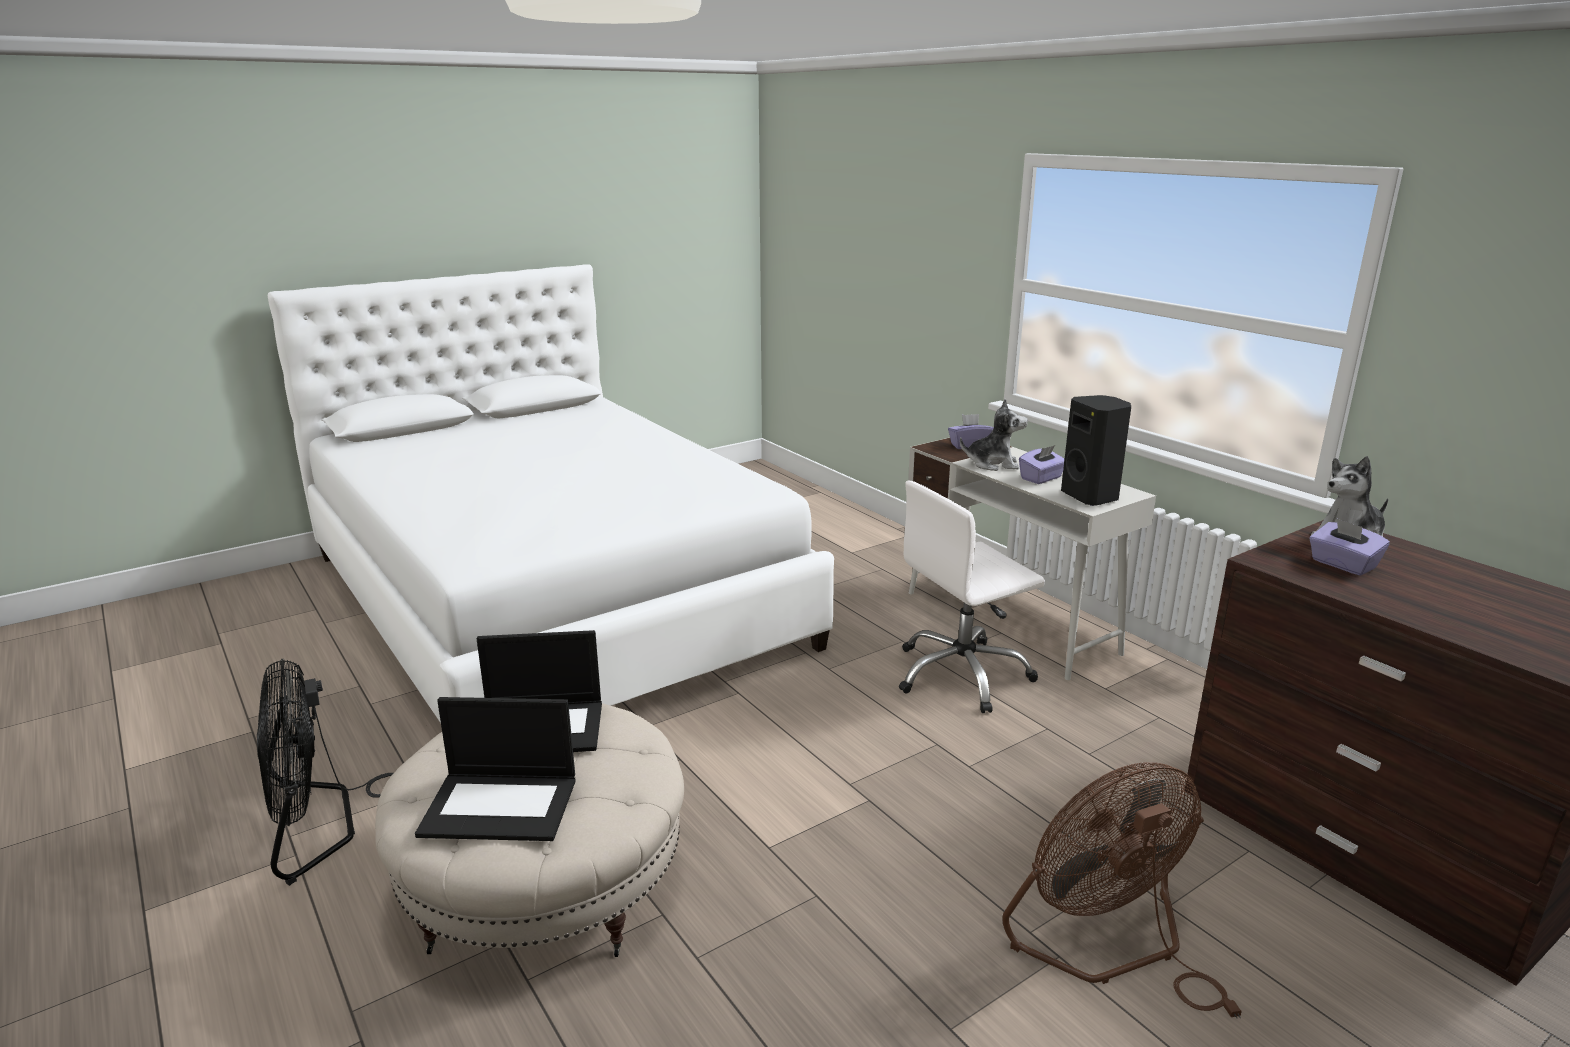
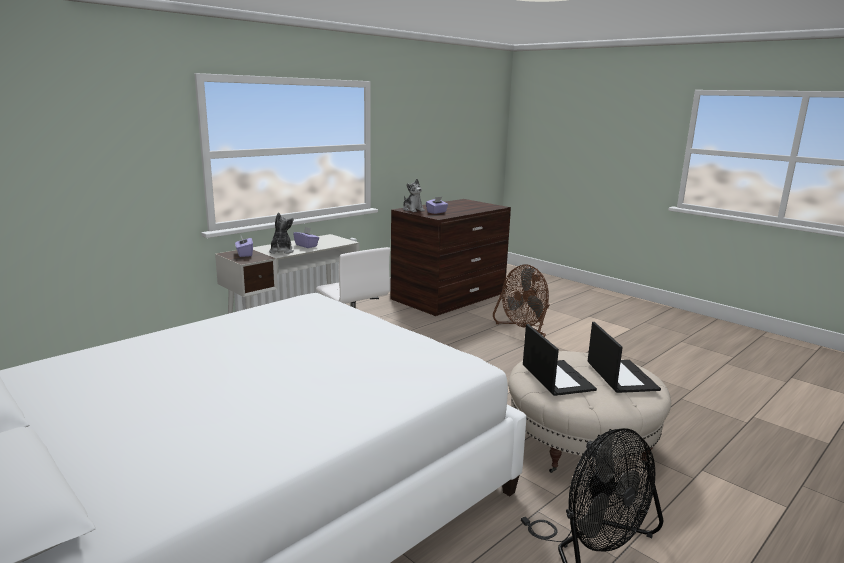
camera: 100 degrees left, 5 degrees down
black speaker [1061,395,1131,506] -> none

